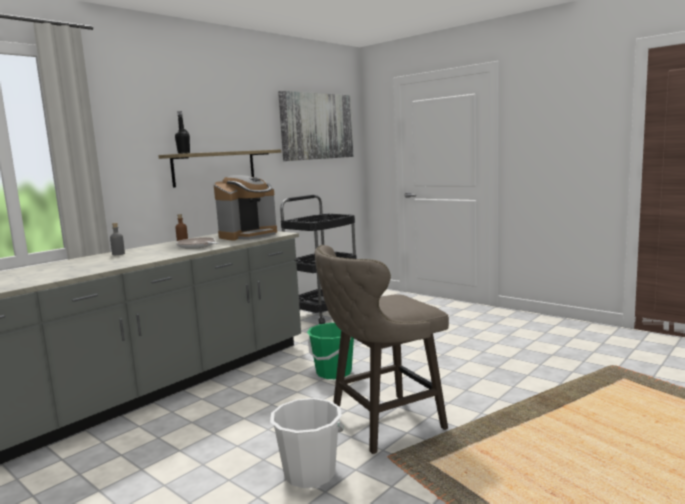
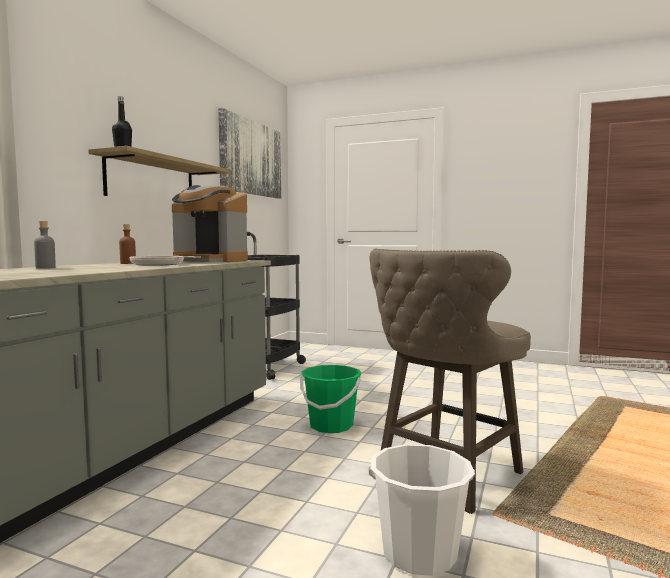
camera: 20 degrees left, 5 degrees down
coffee machine [214,175,277,241] -> coffee machine turned 90 degrees clockwise [172,185,248,262]

